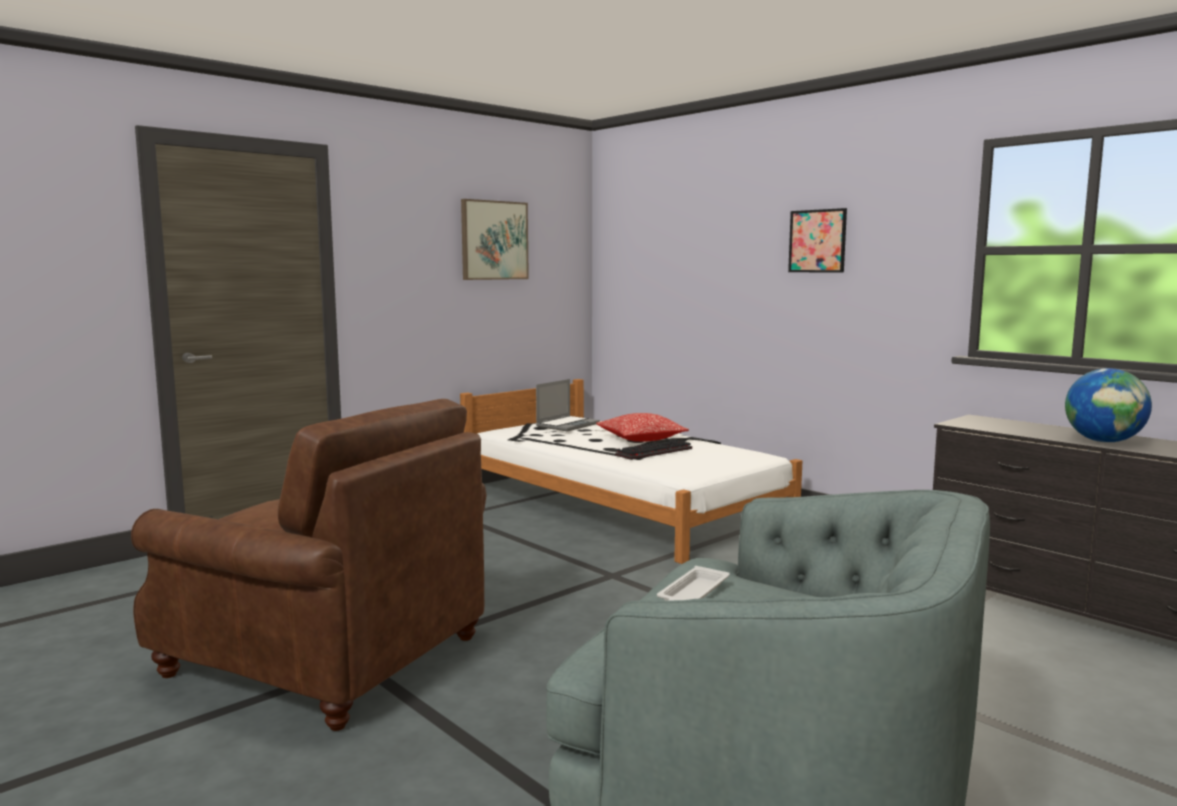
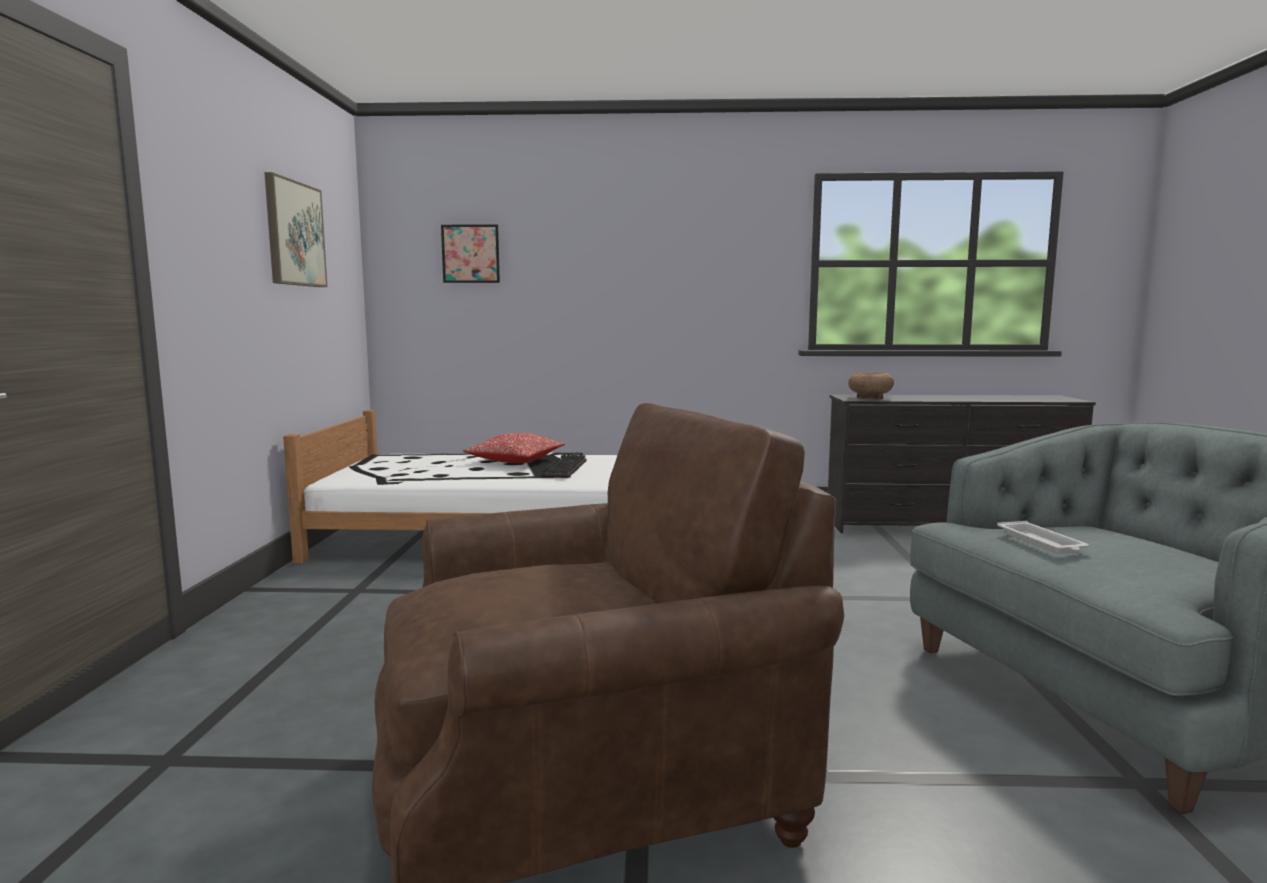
camera: 45 degrees left, 0 degrees up
laptop [536,379,600,431] -> none
picture [788,208,847,273] -> picture moved to [441,224,500,283]
globe [1065,368,1152,443] -> none
none -> brown bowl [848,373,894,400]

